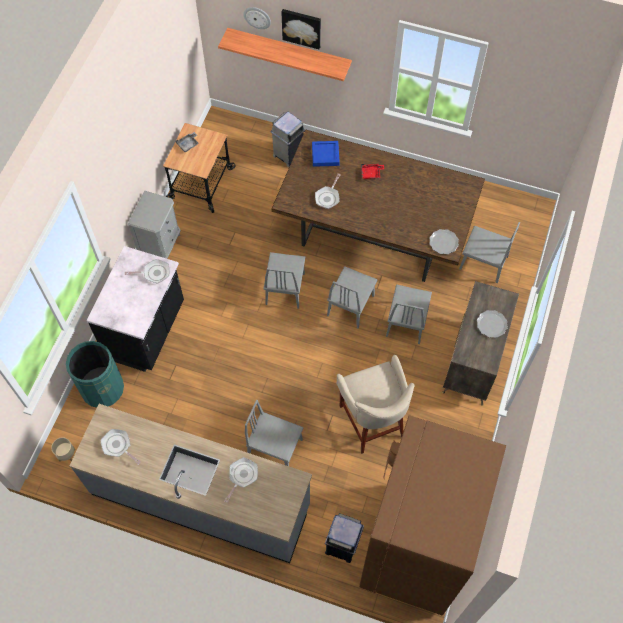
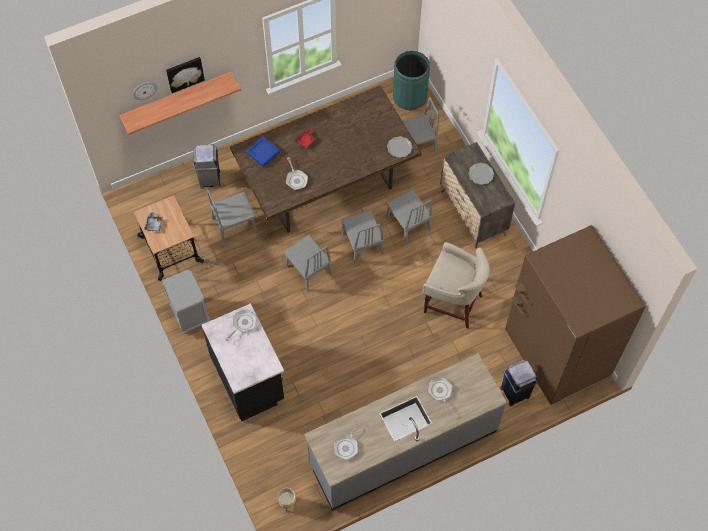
camera: 45 degrees left, 0 degrees up
green trash can [66,341,124,408] -> green trash can moved to [393,51,430,111]
frying pan [100,429,141,465] -> frying pan turned 60 degrees counterclockwise [333,421,359,460]
grey chair [245,400,304,466] -> grey chair moved to [207,189,257,243]

